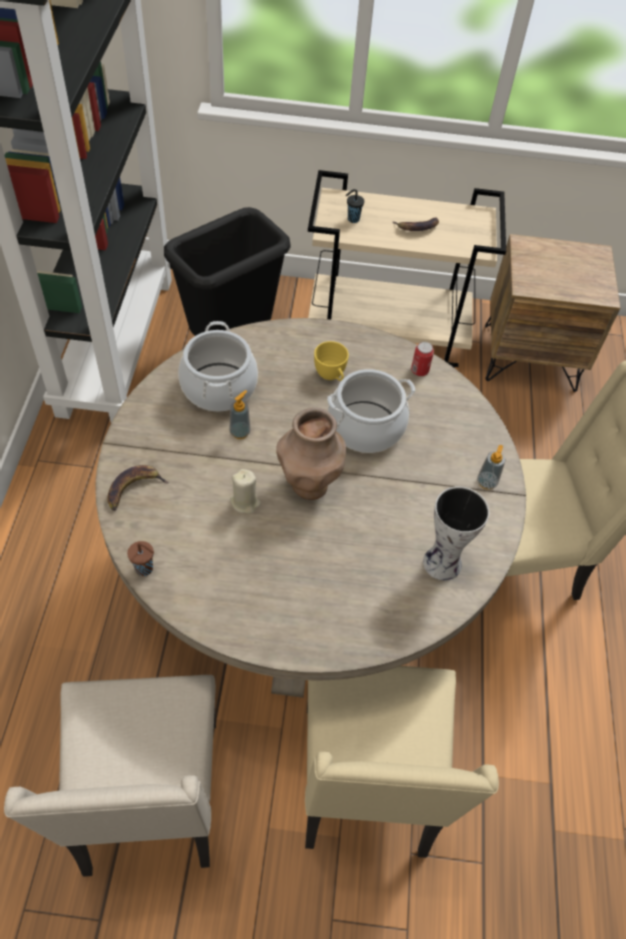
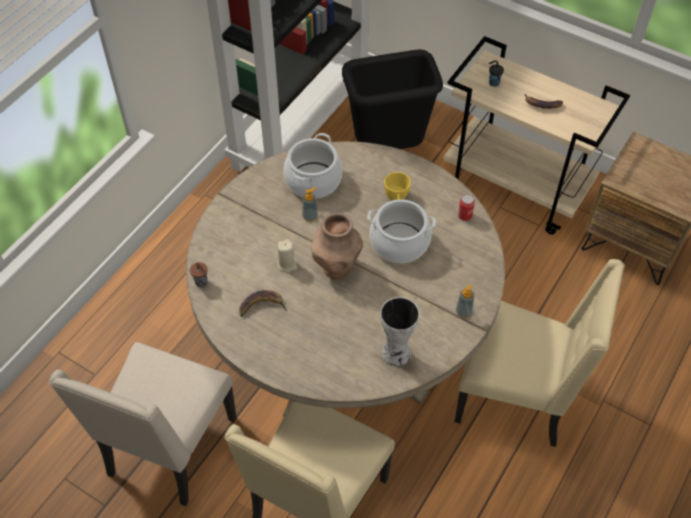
camera: 30 degrees right, 0 degrees up
banana [107,465,169,511] -> banana moved to [239,290,287,317]

